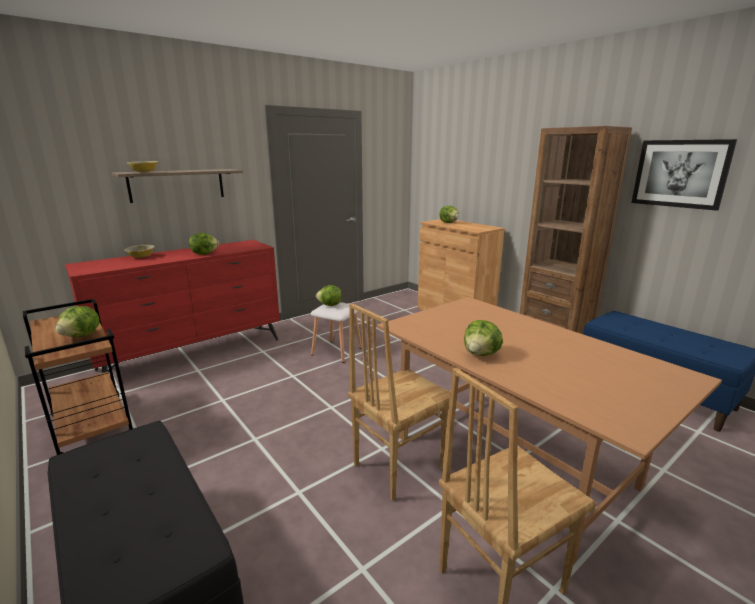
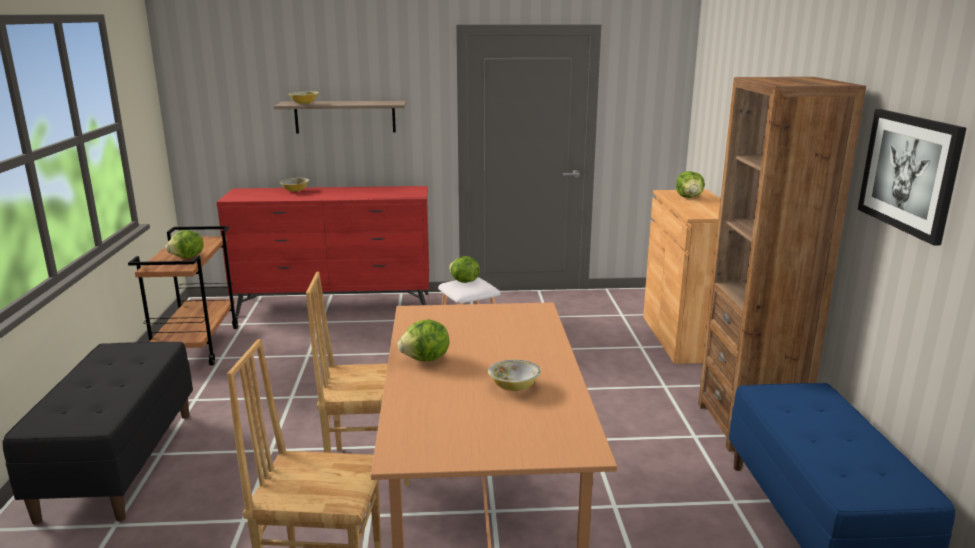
camera: 35 degrees right, 0 degrees up
lettuce [189,233,219,255] -> none
none -> bowl [488,360,541,391]

